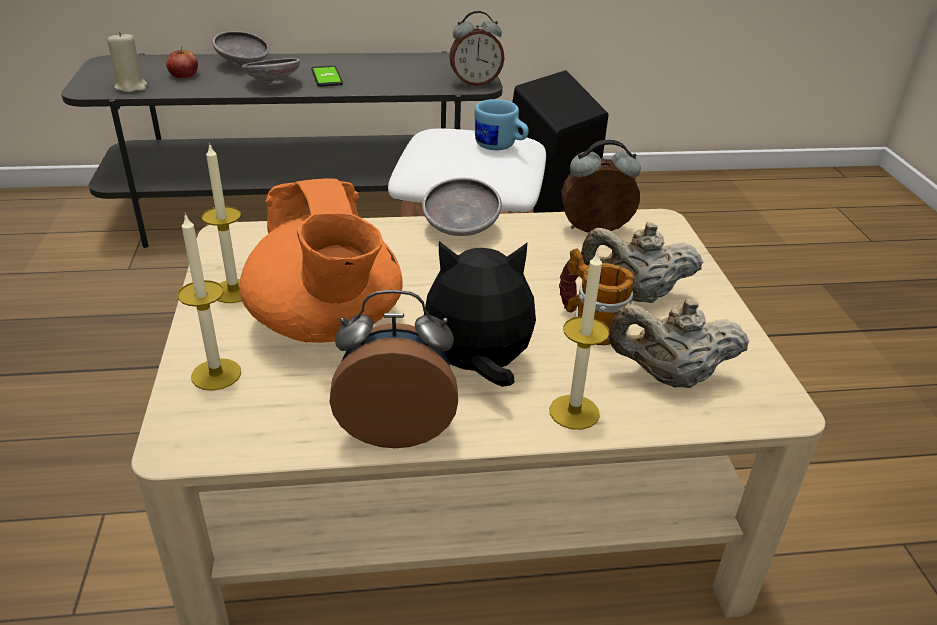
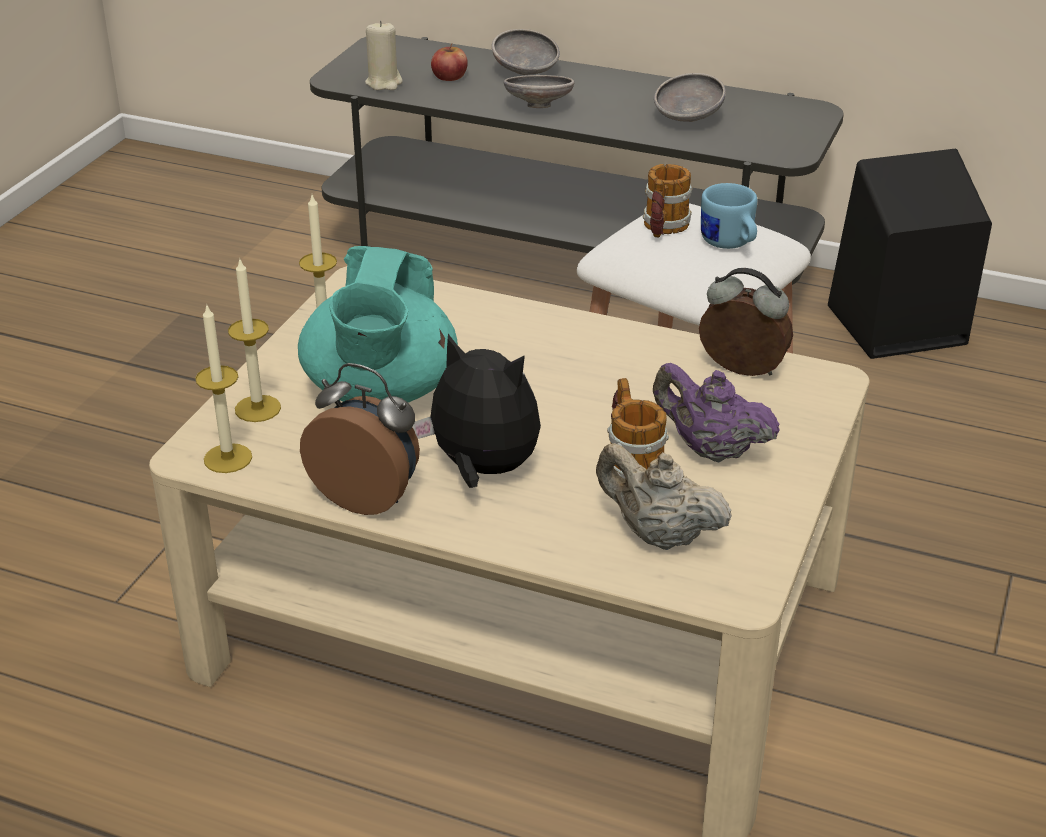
camera: 30 degrees right, 0 degrees up
orange teapot [239,178,403,343] -> turquoise teapot [298,246,458,403]
phone [311,66,343,87] -> none
grey bowl [422,178,502,236] -> grey bowl moved to [654,73,726,122]
alarm clock [449,11,505,86] -> none
candle [549,250,609,430] -> candle moved to [195,303,252,473]
beige teapot [581,222,703,303] -> purple teapot [653,363,780,462]
none -> mug [643,164,693,238]

